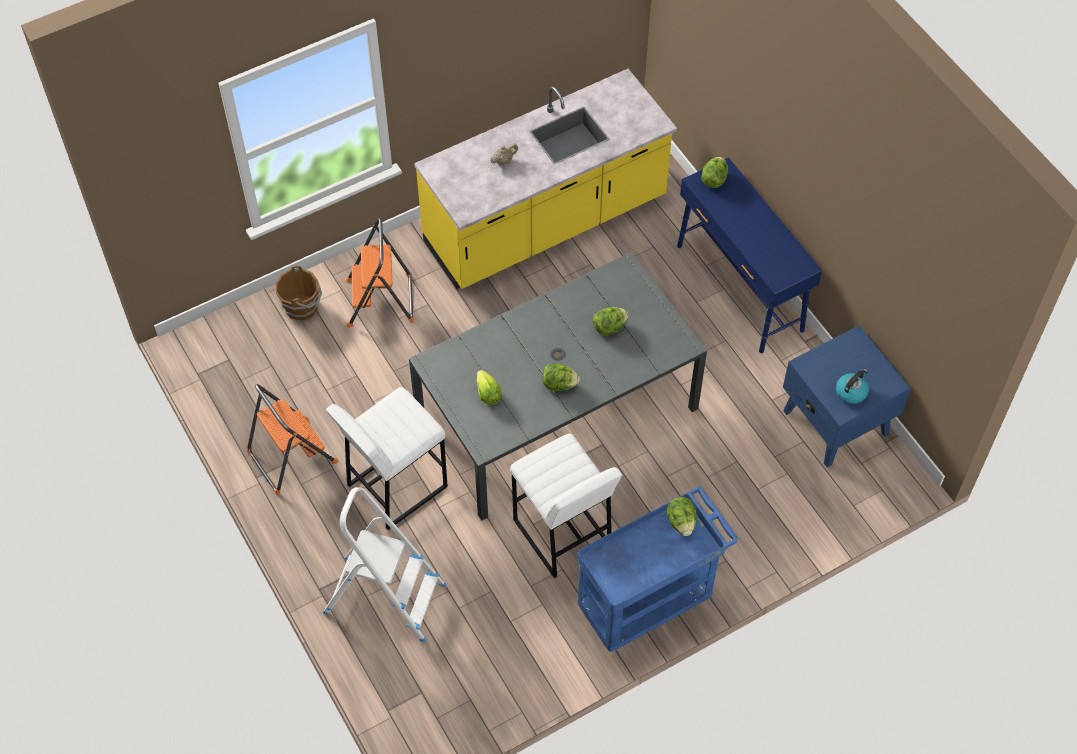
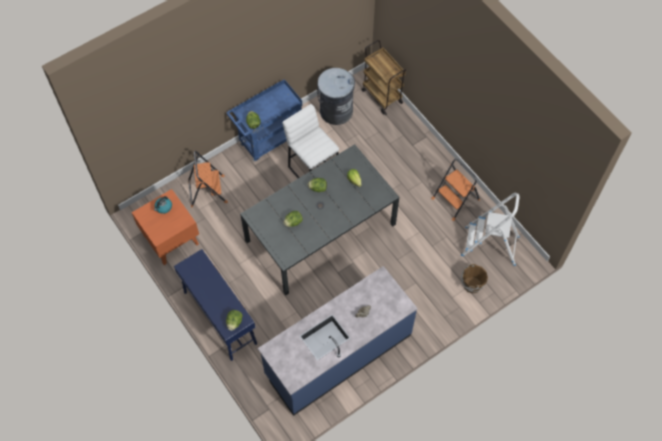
camera: 175 degrees right, 5 degrees up
white step ladder [323,487,446,642] -> white step ladder moved to [461,193,520,266]
white stool [325,387,448,530] -> none
orange step ladder [345,218,414,328] -> orange step ladder moved to [188,151,228,207]
yellow counter [414,69,677,289] -> blue counter [258,266,418,416]
blue nightstand [783,326,911,468] -> orange nightstand [132,189,199,265]
none -> grey trash can [317,68,355,125]
none -> brown cart [361,40,406,115]

